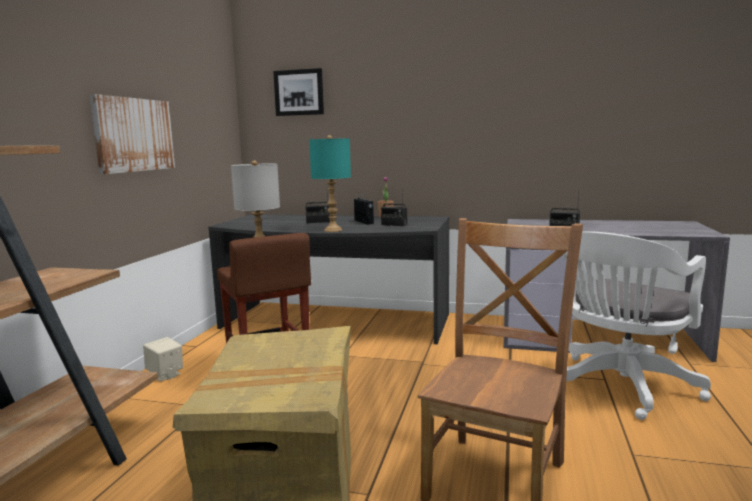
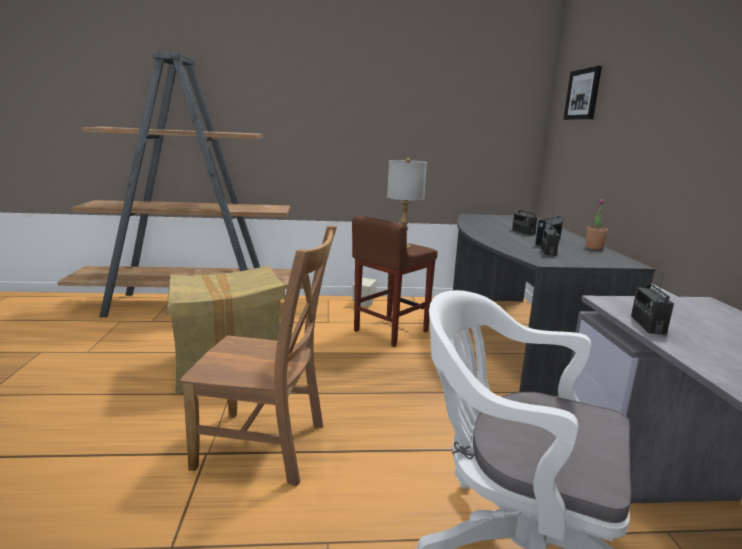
camera: 70 degrees right, 5 degrees up
picture [90,94,175,174] -> none
turquoise table lamp [309,135,351,232] -> none

